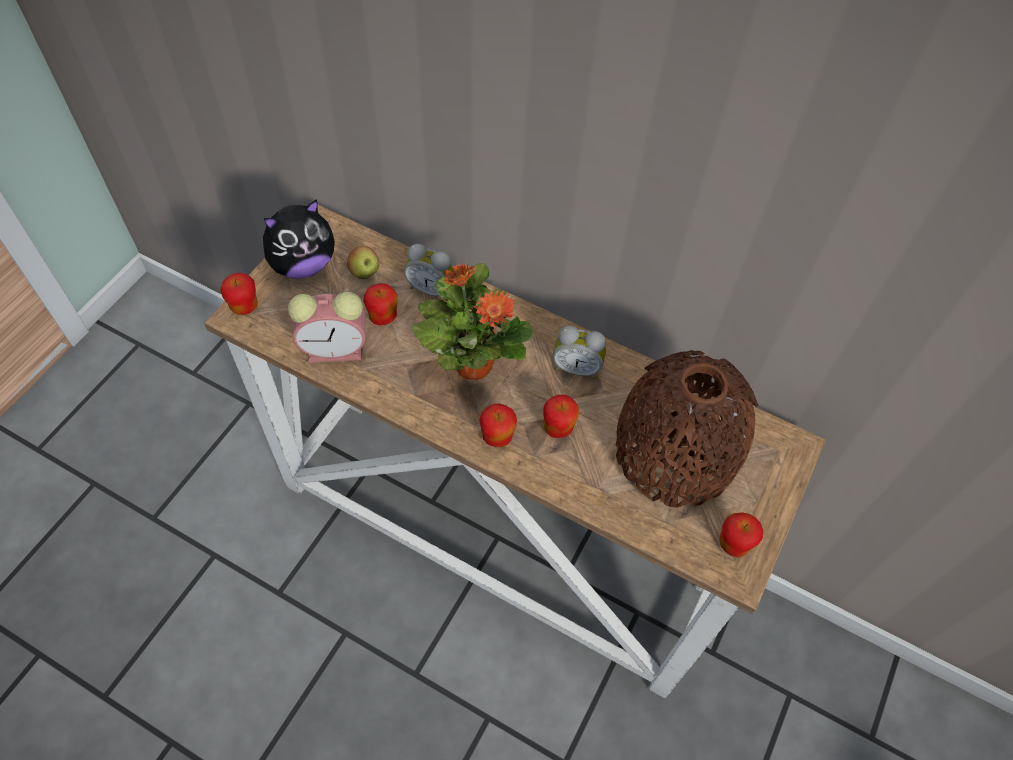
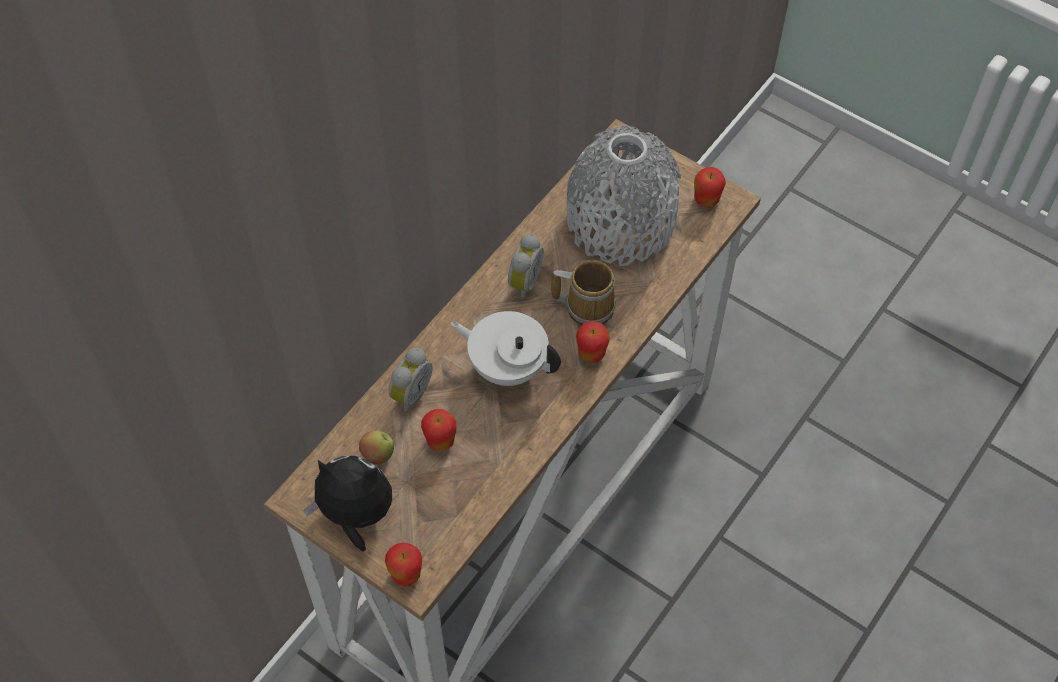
camera: 80 degrees left, 0 degrees up
plush toy [263,199,335,279] -> plush toy turned 60 degrees counterclockwise [303,456,392,552]
alarm clock [288,292,366,363] -> none
potted plant [412,263,535,380] -> white teapot [451,311,561,386]
apple [543,395,579,438] -> mug [551,260,616,325]
brown vase [616,350,758,508] -> grey vase [567,126,681,266]

